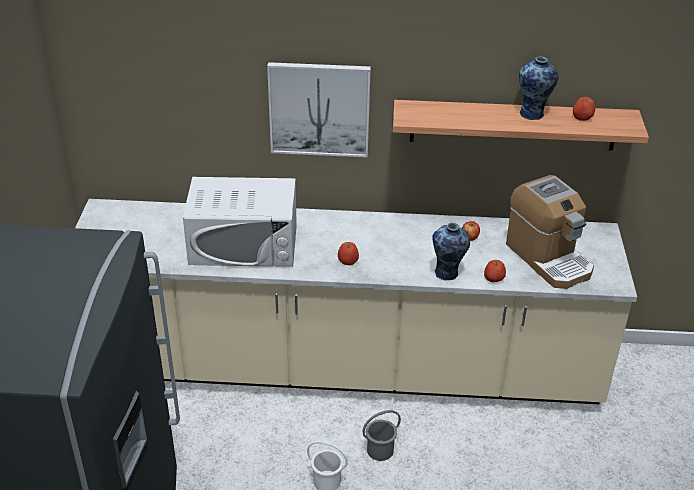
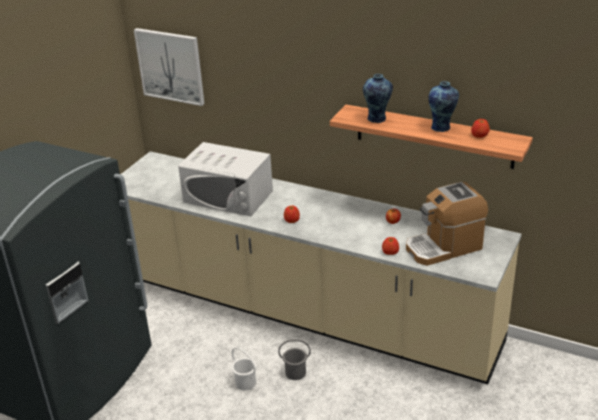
camera: 25 degrees right, 5 degrees down
picture [267,62,371,158] -> picture moved to [134,28,205,106]
vase [432,223,470,280] -> vase moved to [363,74,393,123]
coffee machine [506,175,594,289] -> coffee machine turned 75 degrees clockwise [406,182,488,266]

